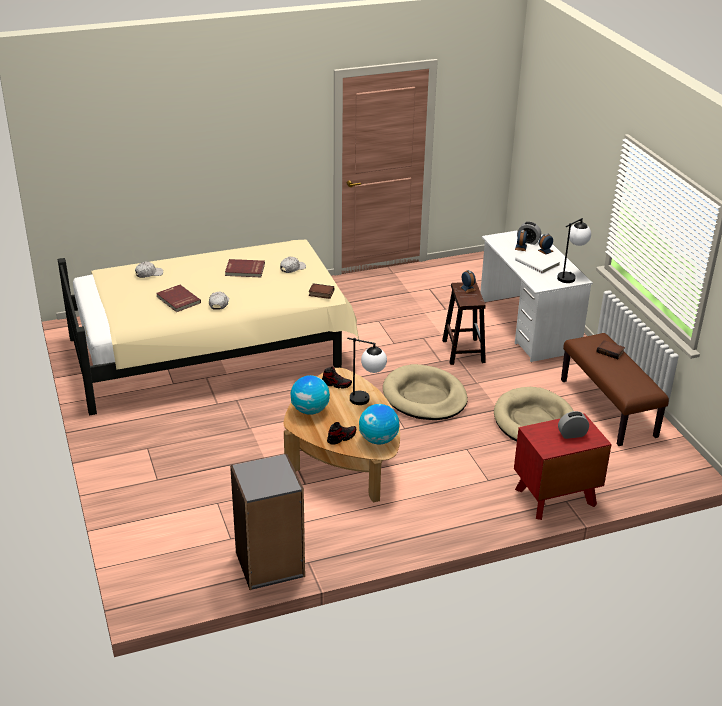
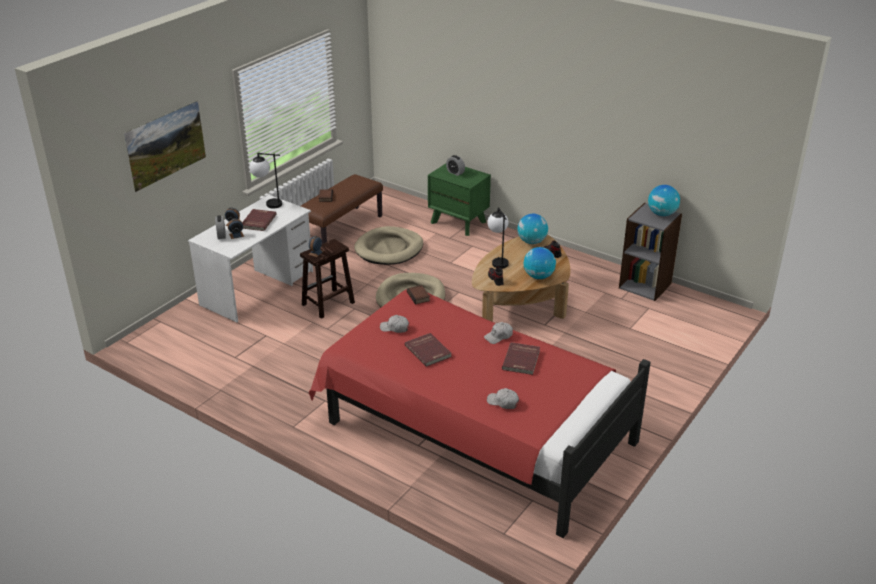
camera: 125 degrees left, 0 degrees up
beige bed [58,240,360,415] -> red bed [308,289,651,538]
red nightstand [514,413,612,520] -> green nightstand [428,164,491,236]
white book [515,249,560,274] -> red book [242,209,277,231]
none -> picture [124,101,206,192]
none -> globe [648,185,680,216]

